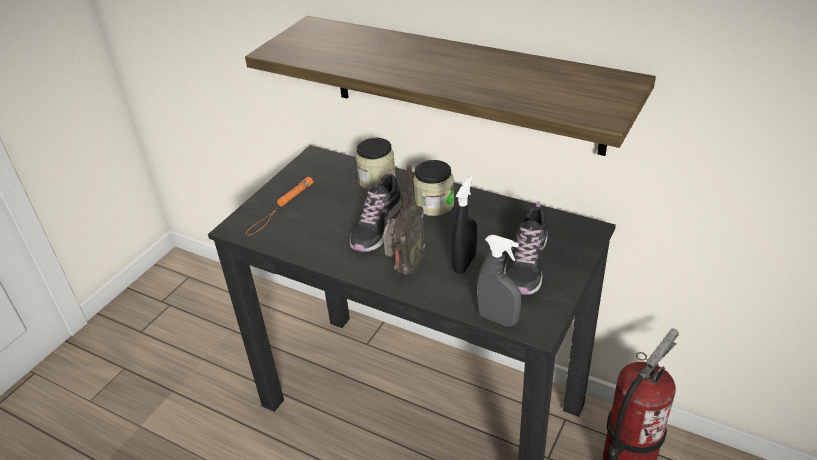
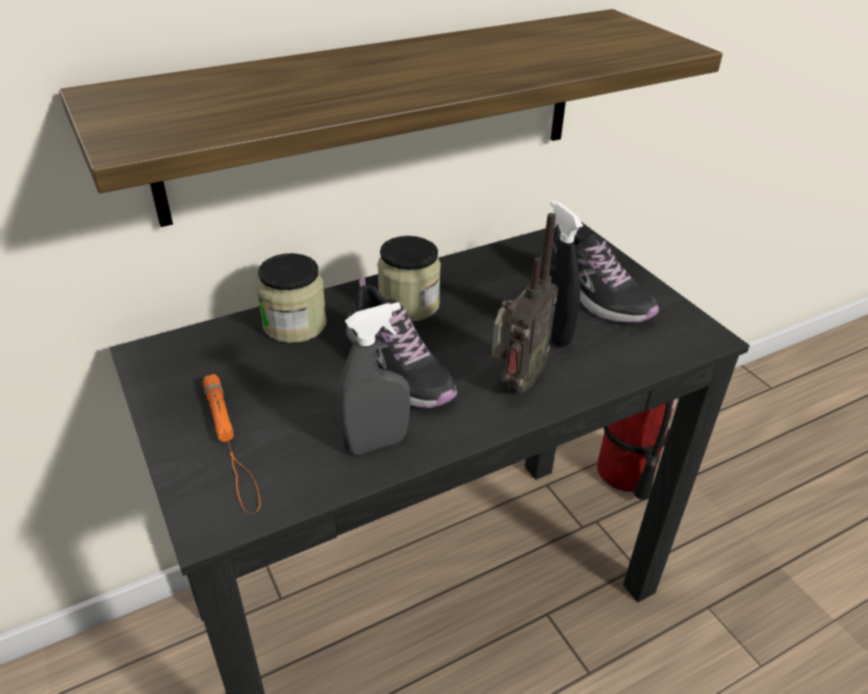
camera: 60 degrees left, 0 degrees up
radio [383,165,425,275] -> radio turned 60 degrees clockwise [491,213,558,393]
grey spray bottle [476,235,522,327] -> grey spray bottle moved to [337,302,411,455]

